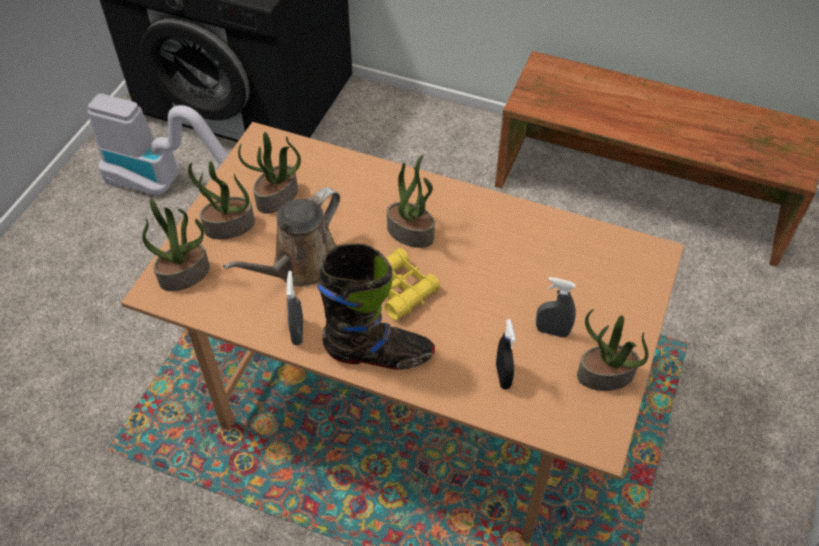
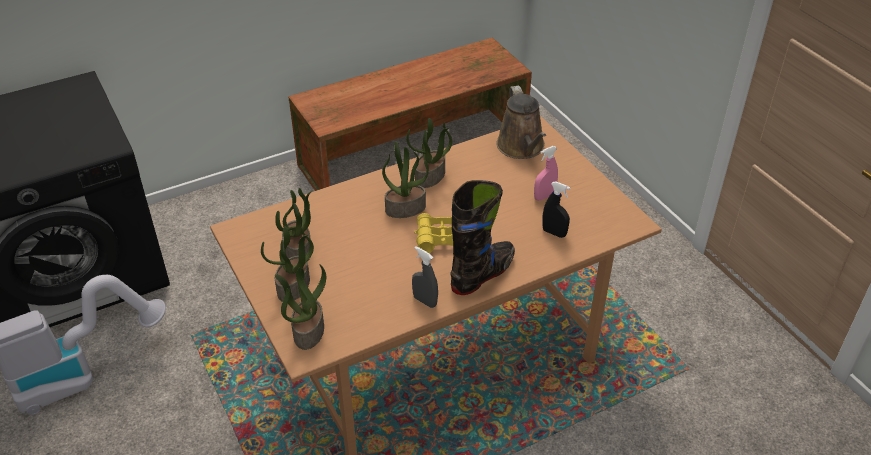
camera: 50 degrees left, 10 degrees down
brown watering can [223,187,340,287] -> brown watering can moved to [496,85,546,159]
grey spray bottle [536,277,576,338] -> pink spray bottle [534,146,558,201]
potted plant [577,309,649,391] -> potted plant moved to [406,118,452,188]

